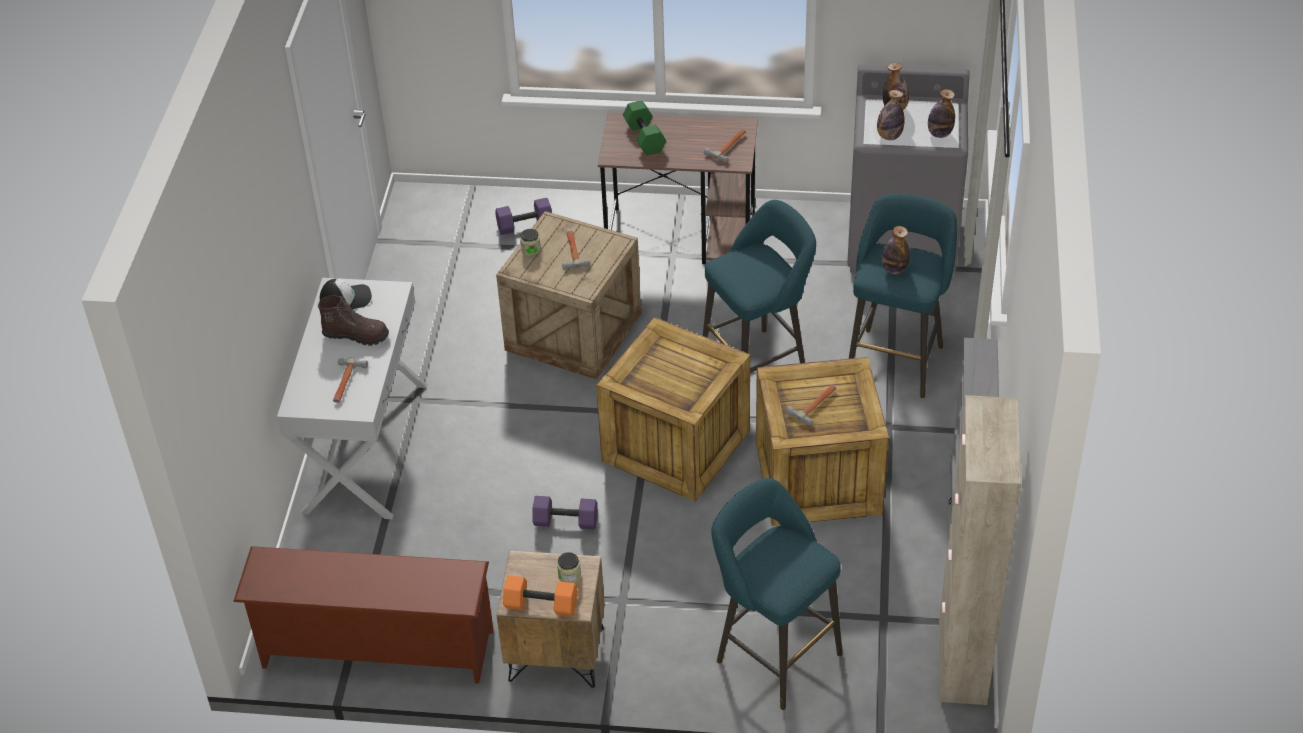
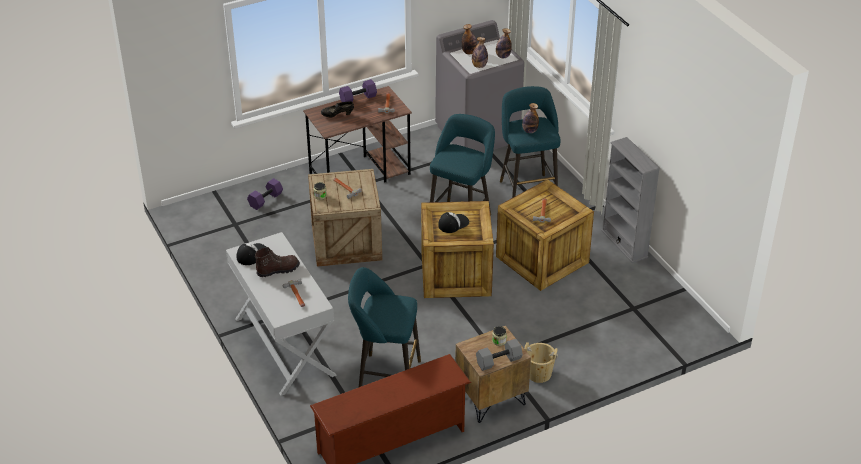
camera: 35 degrees left, 5 degrees down
orange dumbbell [503,575,577,617] -> grey dumbbell [476,339,523,371]
purple dumbbell [532,496,598,530] -> purple dumbbell moved to [339,79,377,102]
green dumbbell [623,100,666,155] -> black shoe [321,101,354,117]
turquoise stool [711,478,842,710] -> turquoise stool moved to [348,267,421,388]
beige cabinet [939,395,1021,705] -> none
none -> cap [438,212,469,233]
none -> beige bucket [524,342,558,383]

